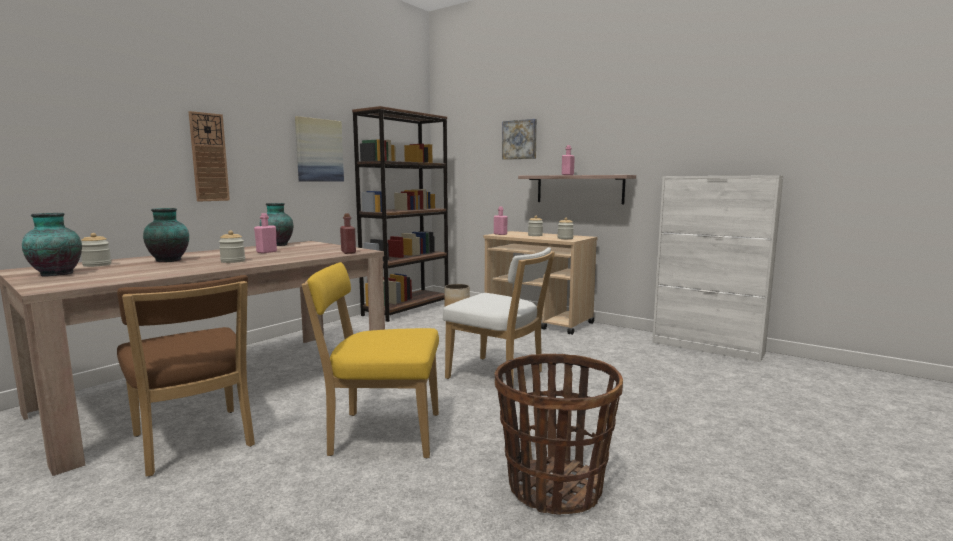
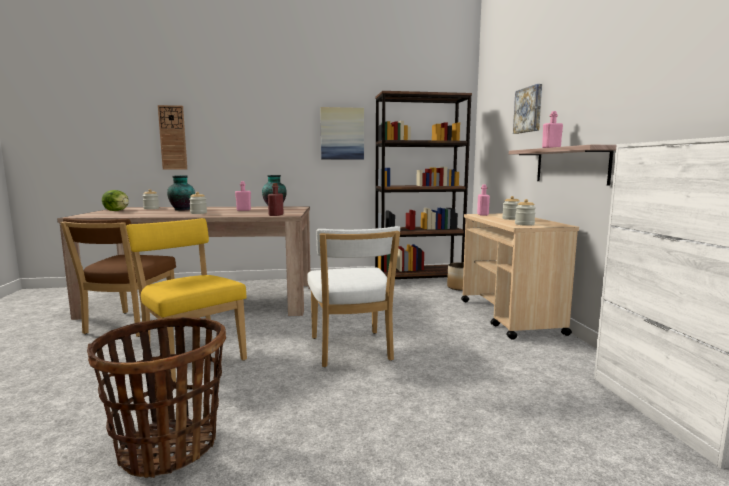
camera: 45 degrees right, 0 degrees up
vase [22,213,82,277] -> lettuce [102,190,129,211]
wall clock [188,111,230,202] -> wall clock moved to [158,105,187,170]

